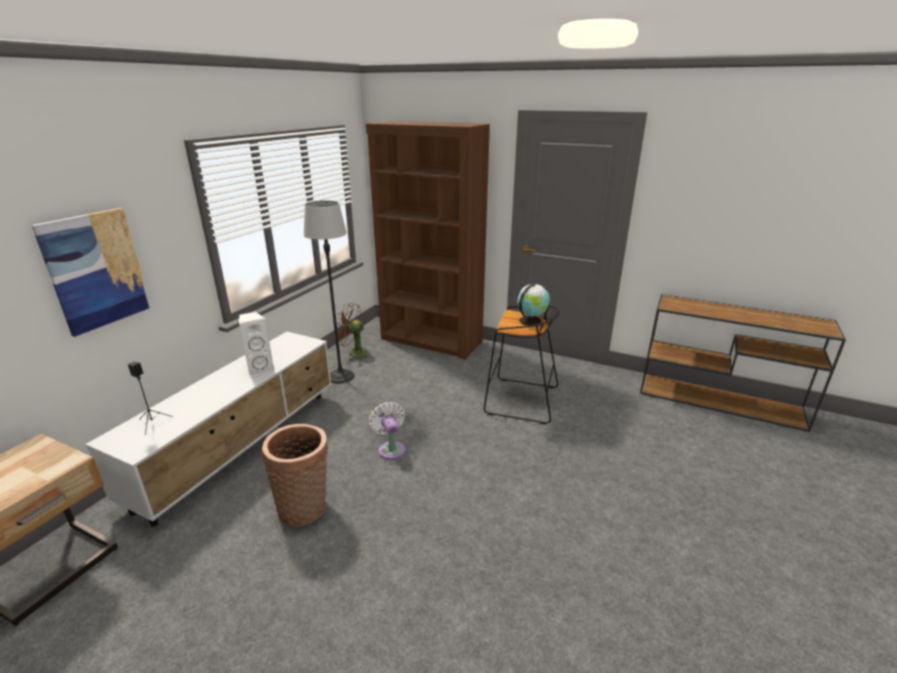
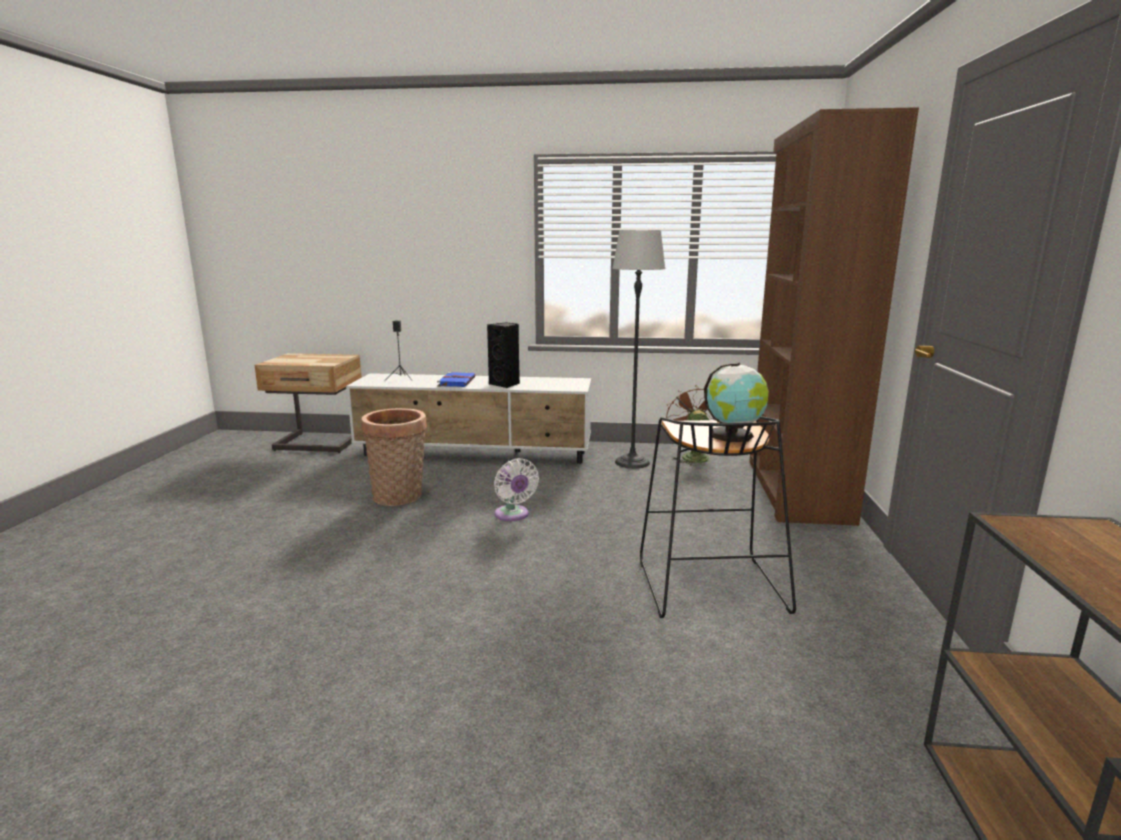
camera: 70 degrees right, 10 degrees down
picture [31,208,151,337] -> none
white speaker [239,311,274,376] -> black speaker [487,322,520,388]
white fan [369,402,405,460] -> white fan turned 105 degrees clockwise [494,458,539,521]
none -> blue book [437,372,475,387]

